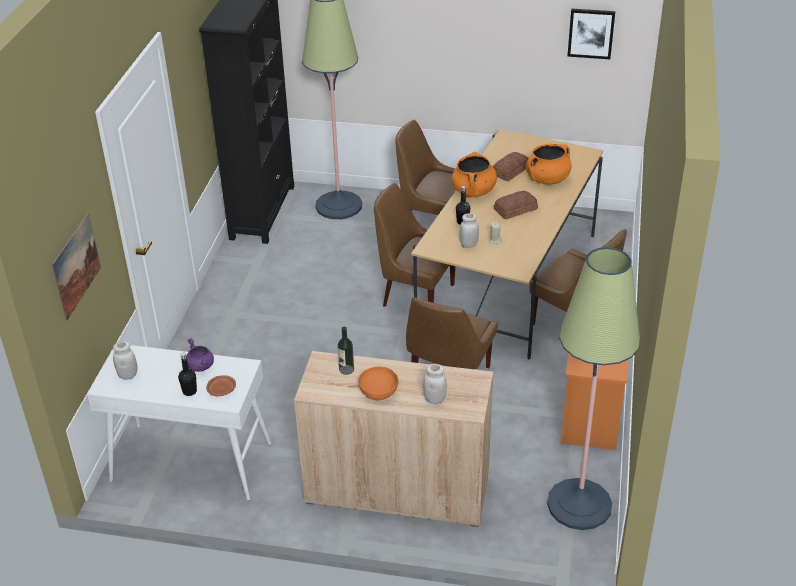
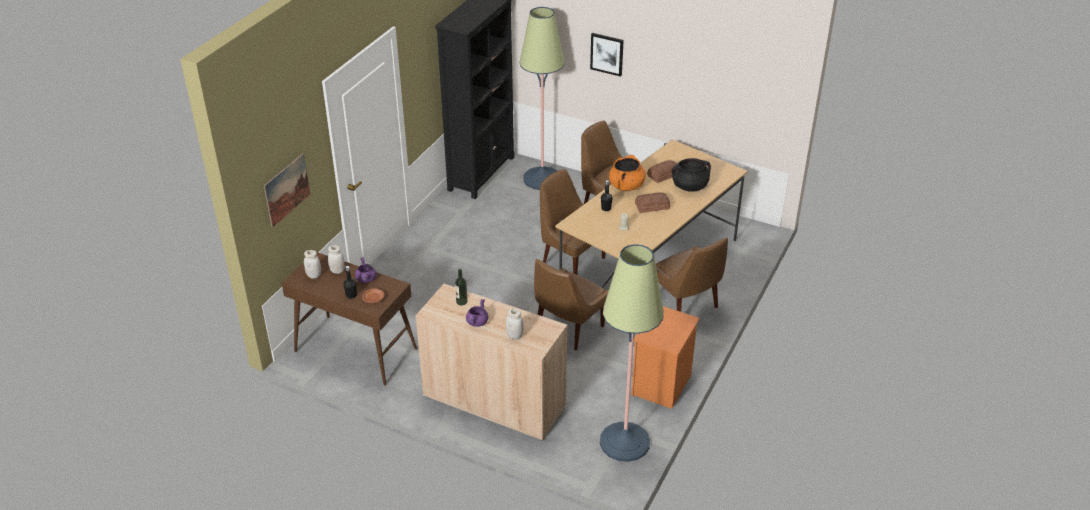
camera: 15 degrees right, 0 degrees up
white console table [87,345,271,501] -> brown console table [282,252,417,386]
orange bowl [358,367,398,400] -> purple cooking pot [466,299,488,327]
white jar [459,213,479,248] -> white jar moved to [328,245,345,274]
orange cooking pot [526,144,572,184] -> black cooking pot [672,158,711,192]
picture [567,8,615,59] -> picture moved to [590,33,624,77]

